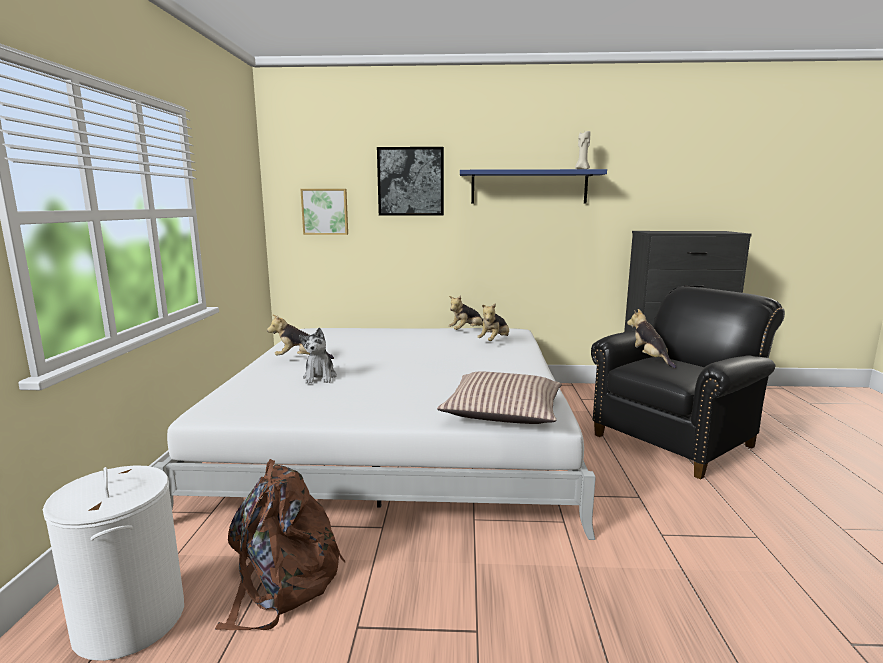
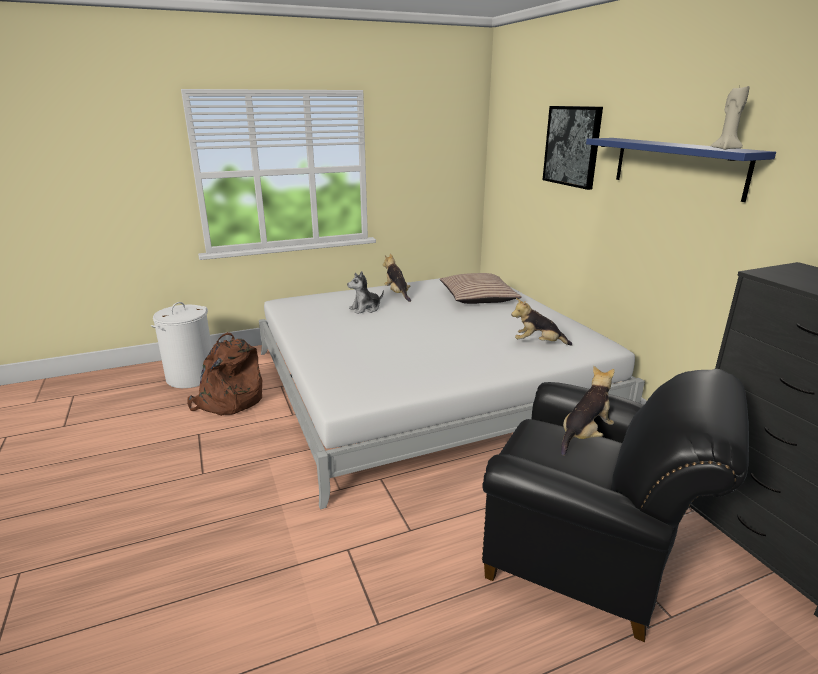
camera: 65 degrees right, 10 degrees up
picture [301,189,348,235] -> none
pillow [437,372,562,424] -> pillow moved to [440,273,522,304]
plush toy [449,296,483,330] -> none

